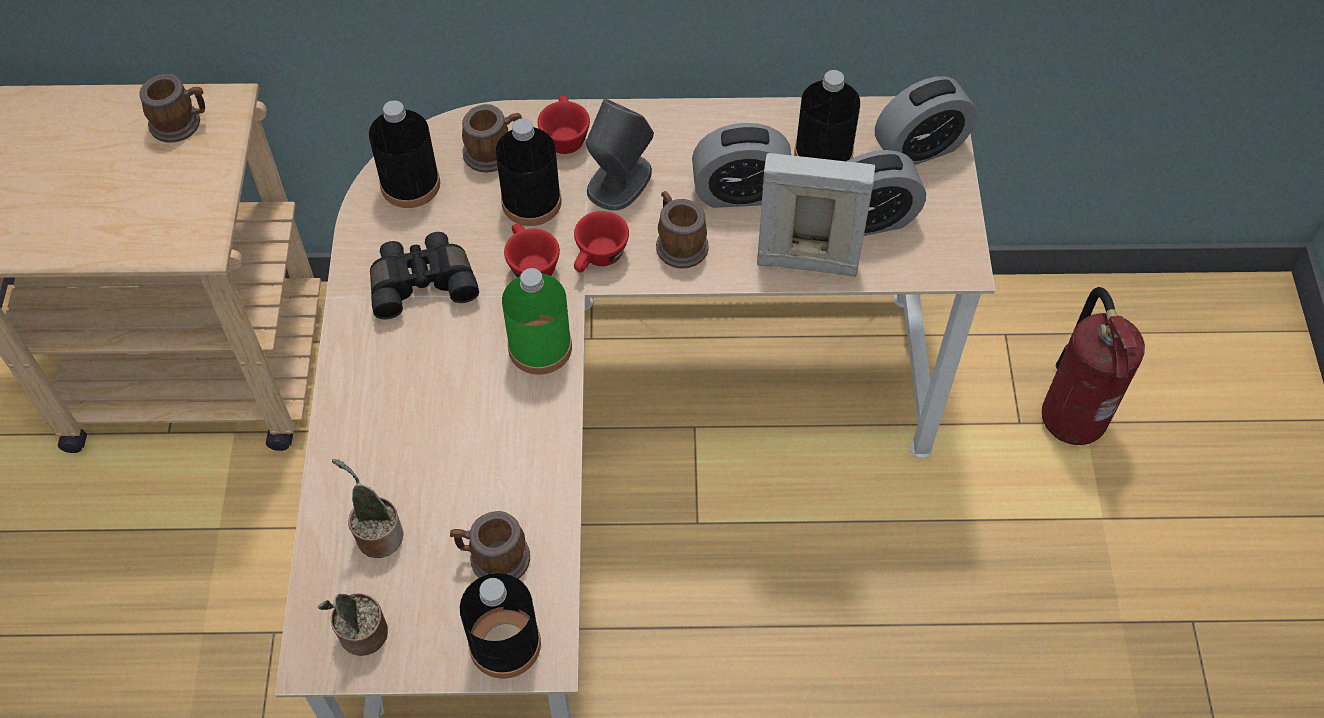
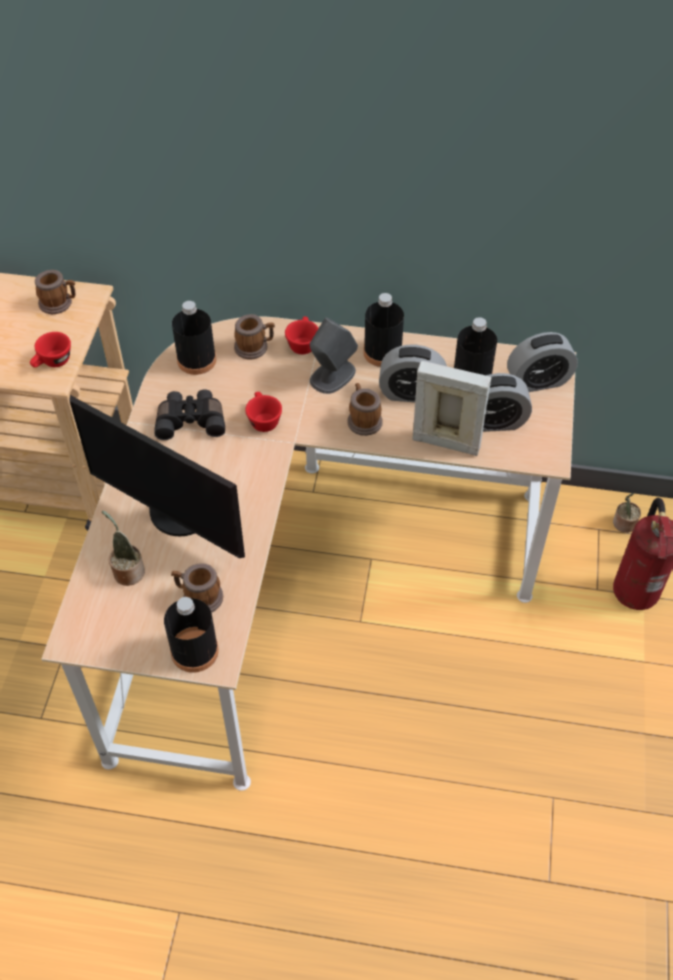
camera: 10 degrees right, 5 degrees down
potted plant [317,593,388,656] -> potted plant moved to [613,493,641,533]
black bottle [496,118,562,226] -> black bottle moved to [363,293,404,367]
green bottle [502,268,572,375] -> none
red cup [574,211,629,273] -> red cup moved to [30,332,71,367]
none -> monitor [69,395,245,558]

